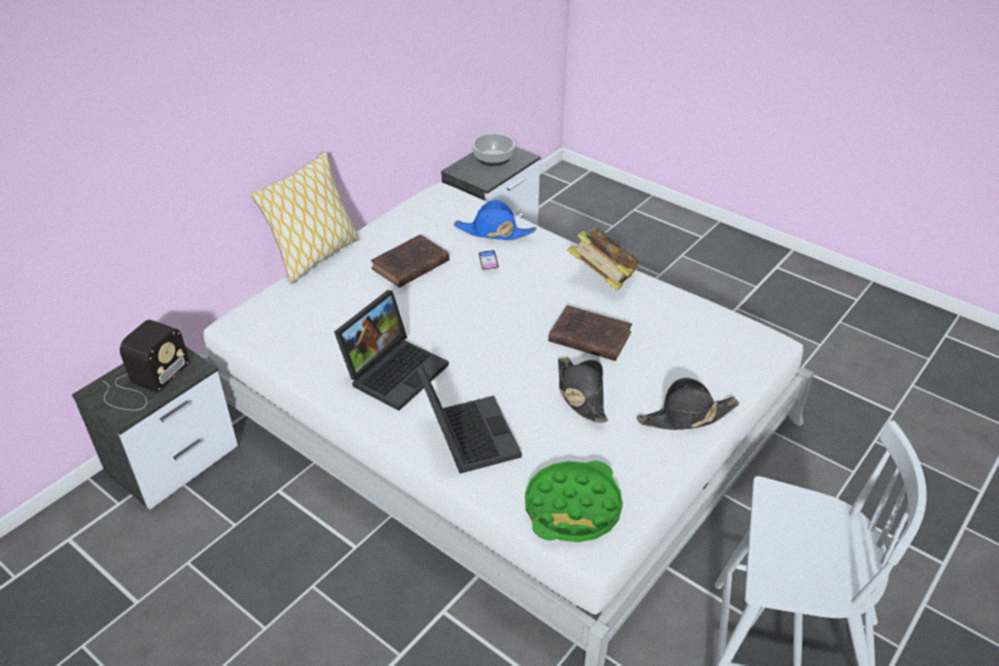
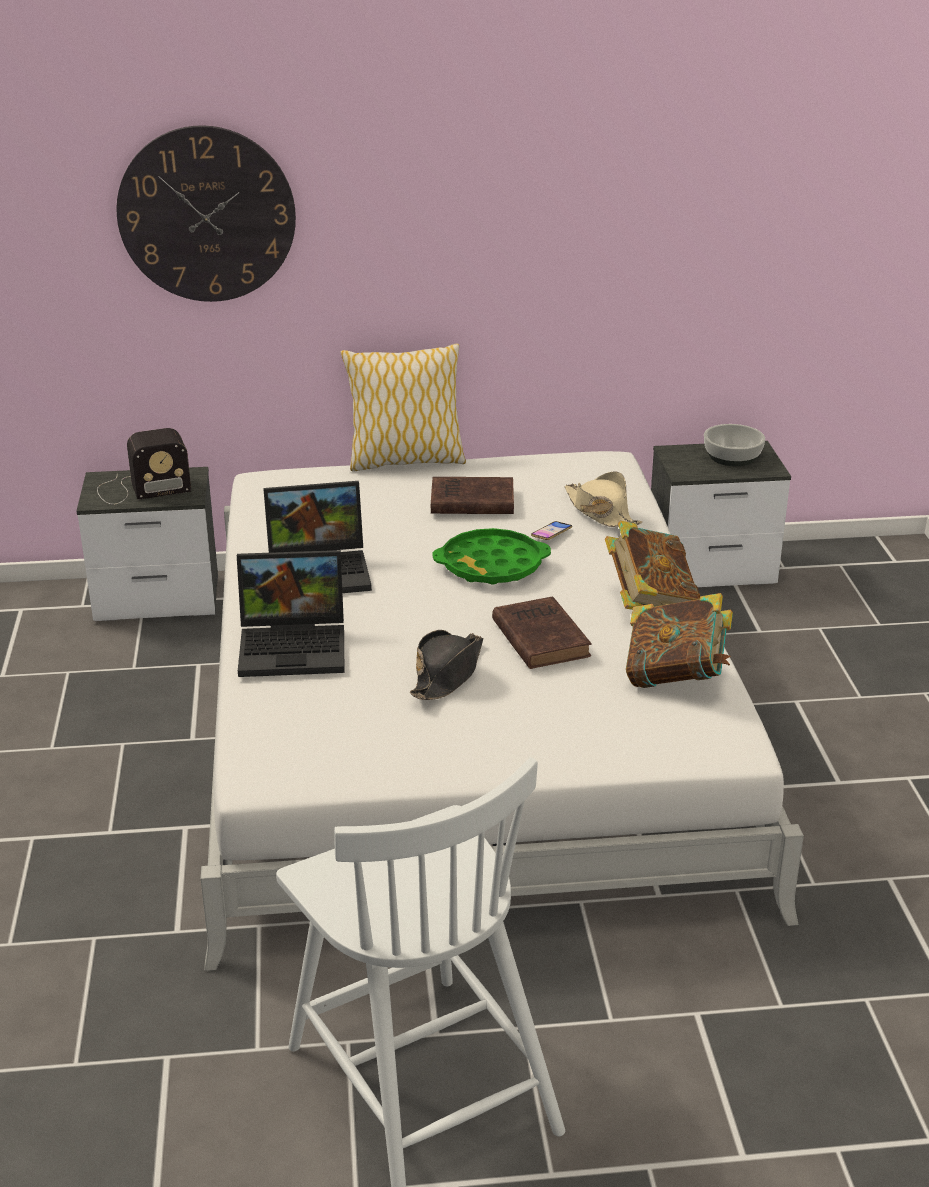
camera: 45 degrees right, 10 degrees down
laptop [417,366,522,474] -> laptop turned 60 degrees clockwise [237,550,344,677]
blue hat [454,200,536,240] -> beige hat [565,472,642,527]
green tray [525,460,623,542] -> green tray moved to [432,528,551,585]
black hat [637,377,739,430] -> none
none -> wall clock [117,125,296,302]
none -> book [626,593,733,688]

